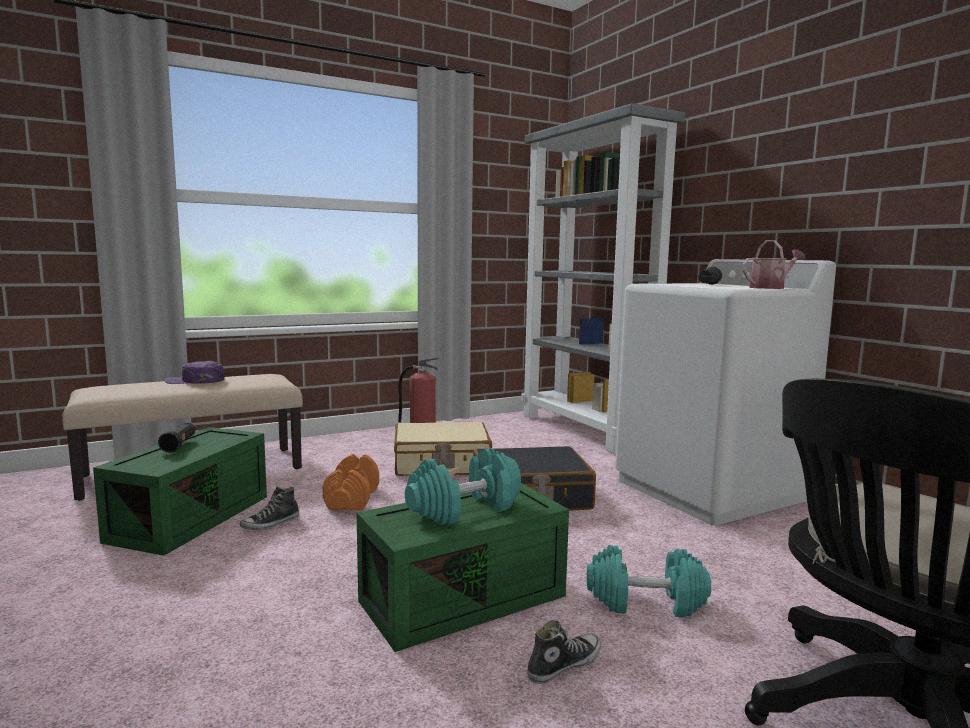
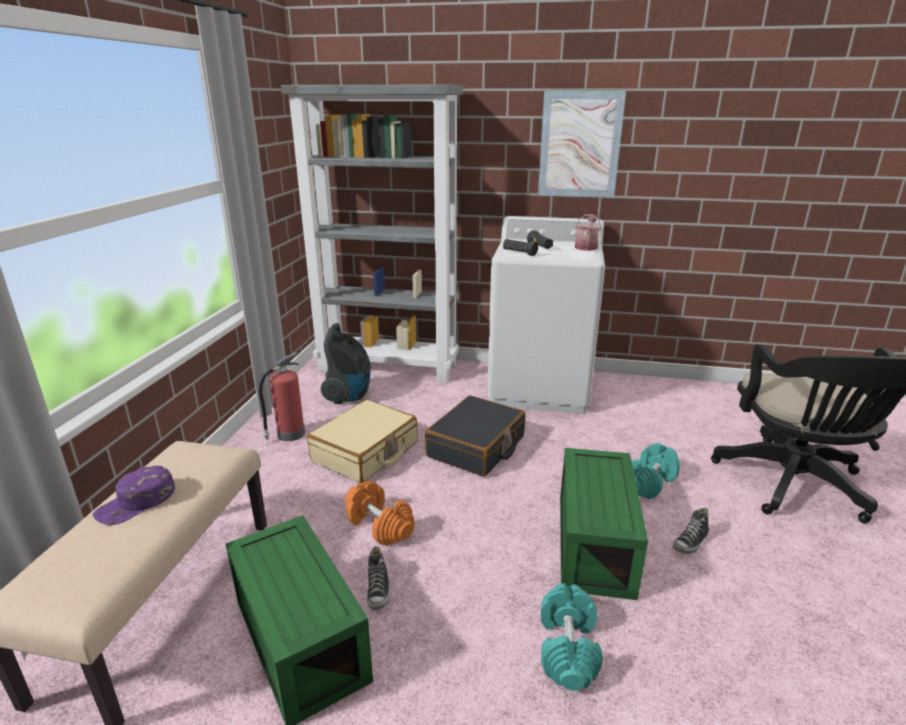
camera: 50 degrees left, 15 degrees up
black flashlight [158,423,196,453] -> black flashlight moved to [503,239,538,256]
turquoise dumbbell [405,448,521,525] -> turquoise dumbbell moved to [541,583,603,691]
shoe [527,620,601,684] -> shoe turned 135 degrees counterclockwise [673,508,709,554]
none -> vacuum cleaner [321,323,371,404]
none -> picture [538,91,626,198]

